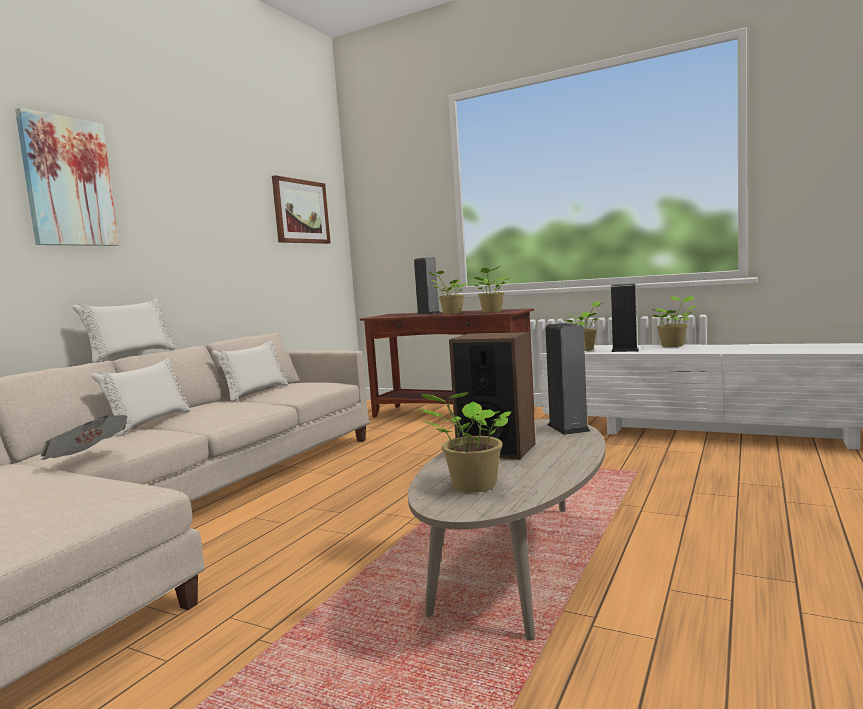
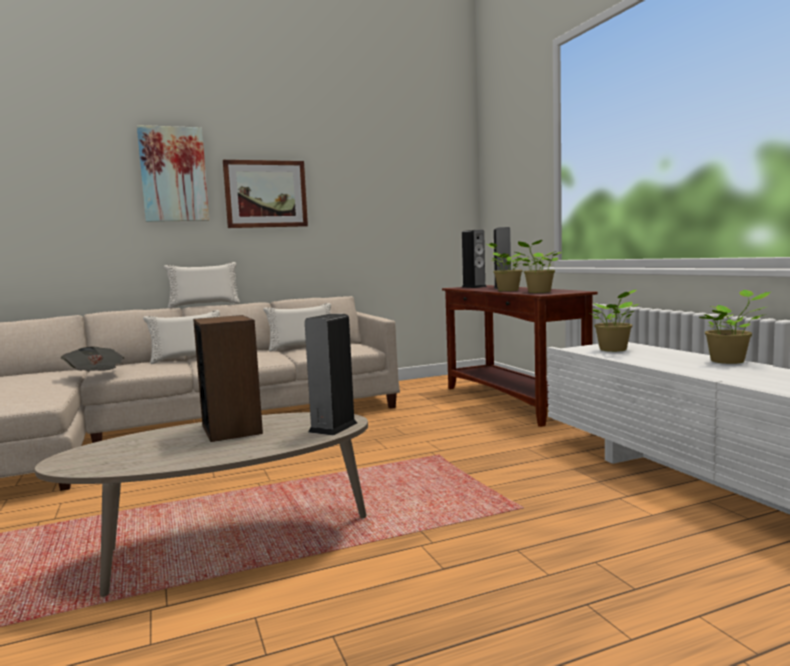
camera: 40 degrees right, 0 degrees up
picture [272,175,331,244] -> picture moved to [223,160,308,228]
potted plant [419,392,512,493] -> none
speaker [611,283,639,352] -> speaker moved to [462,230,487,288]

